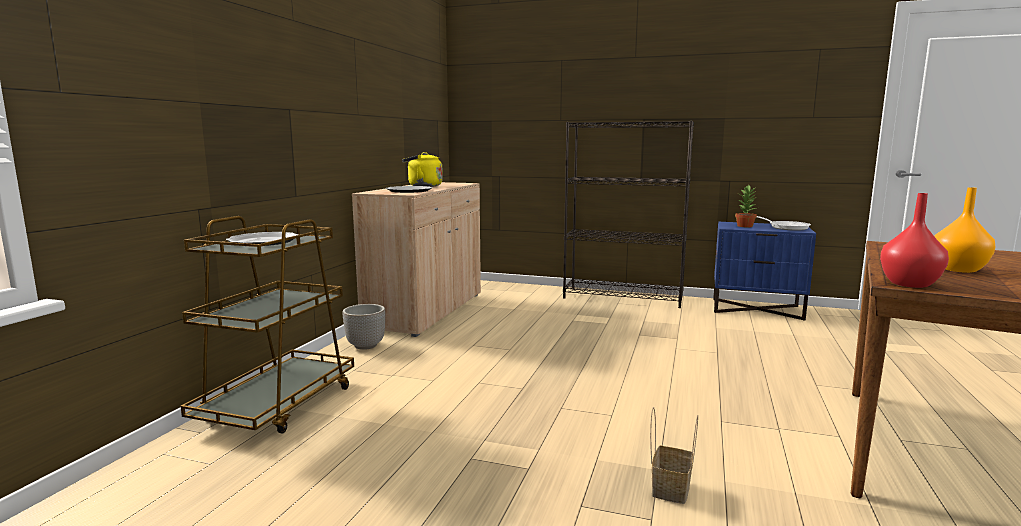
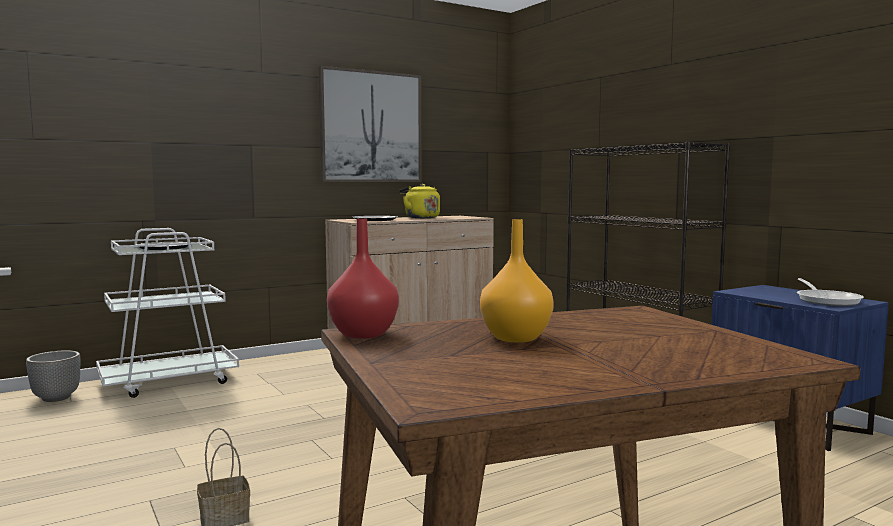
camera: 40 degrees right, 5 degrees down
brown cart [181,216,354,433] -> white cart [96,228,239,398]
planter [342,304,385,350] -> planter moved to [26,350,80,402]
potted plant [735,184,757,227] -> none
none -> picture [319,66,422,182]

